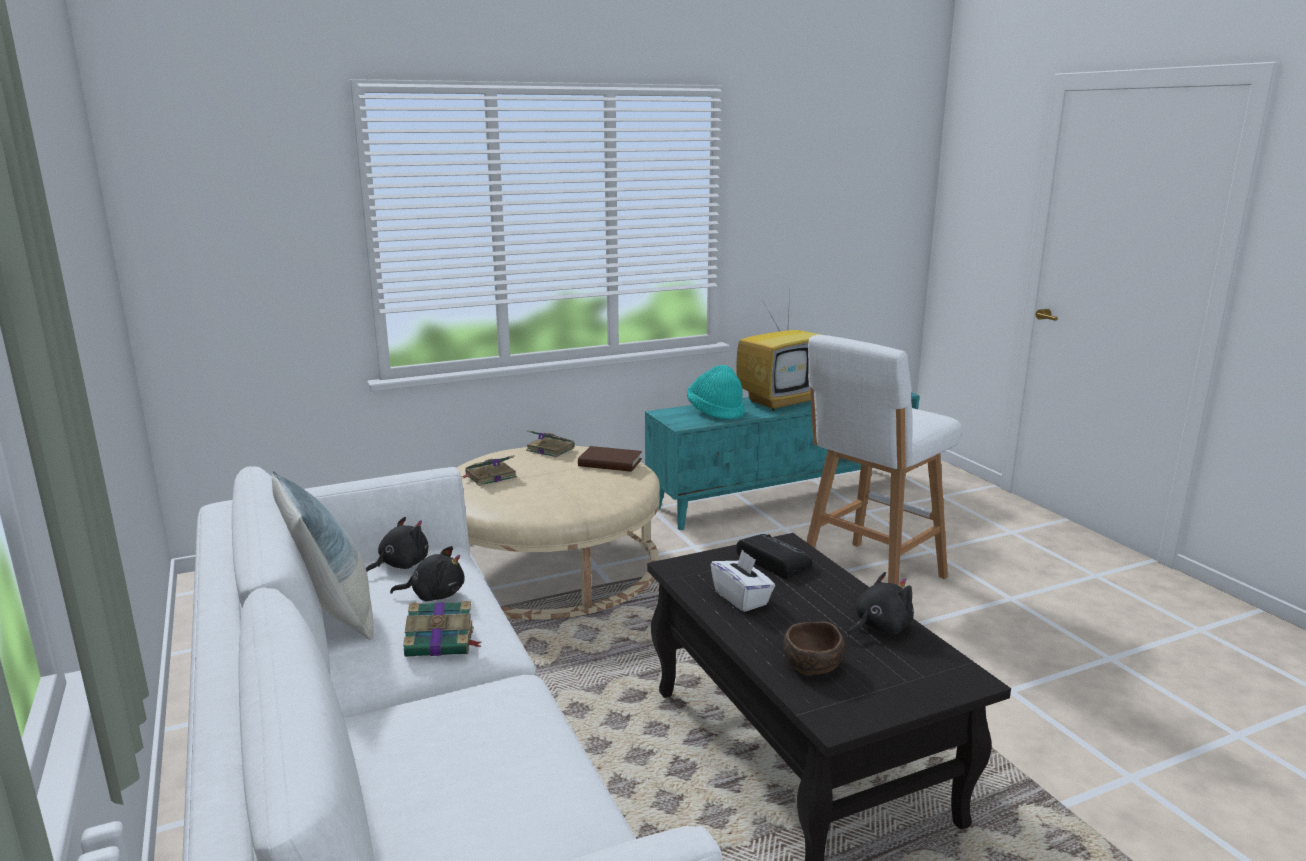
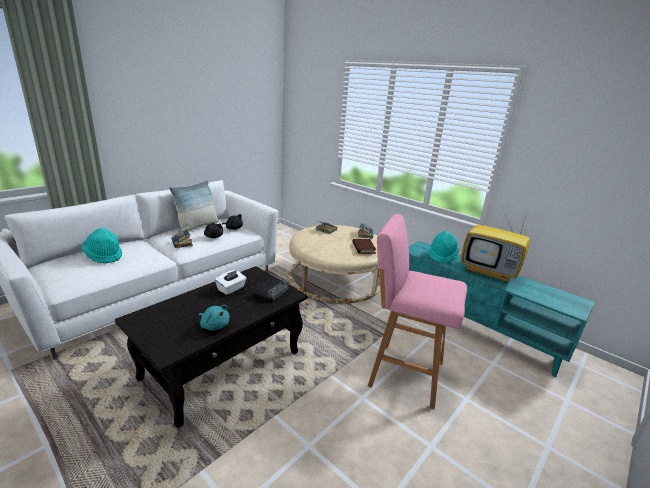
camera: 65 degrees right, 5 degrees up
brown bowl [783,622,845,676] -> none
white stool [806,335,962,585] -> pink stool [368,214,467,409]
black plush toy [846,572,914,637] -> turquoise plush toy [199,305,230,330]
none -> turquoise hat [82,228,122,263]

